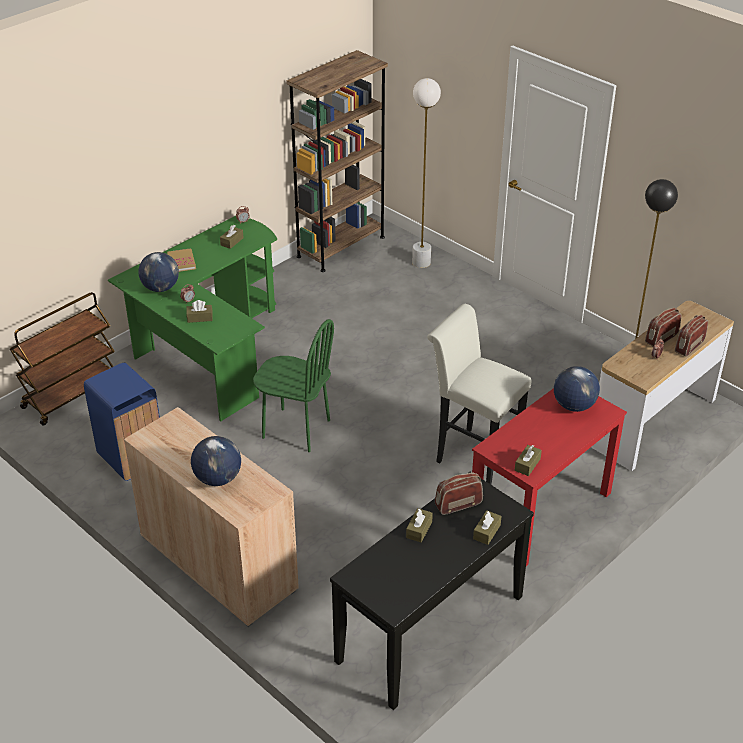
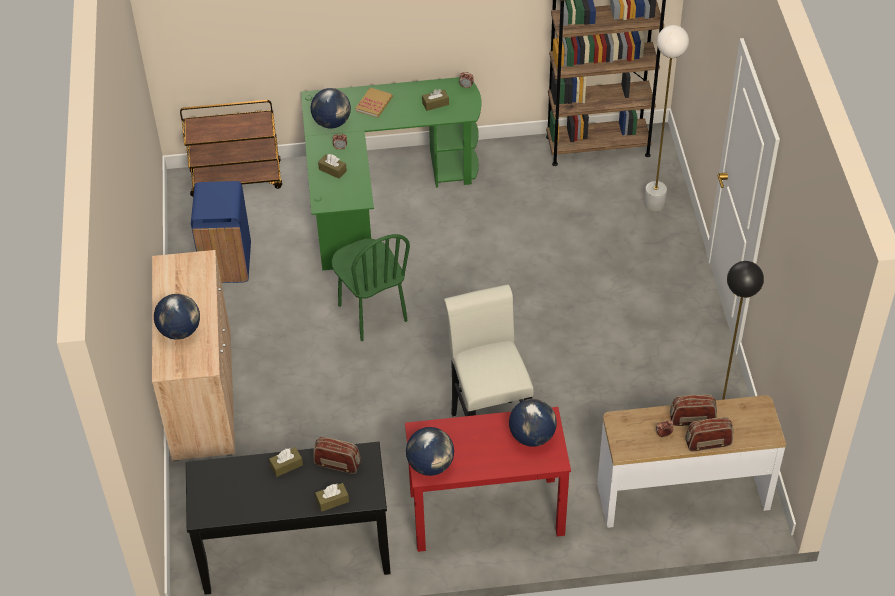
camera: 40 degrees right, 10 degrees up
brown tissue box [515,445,542,476] -> globe [406,427,454,476]

